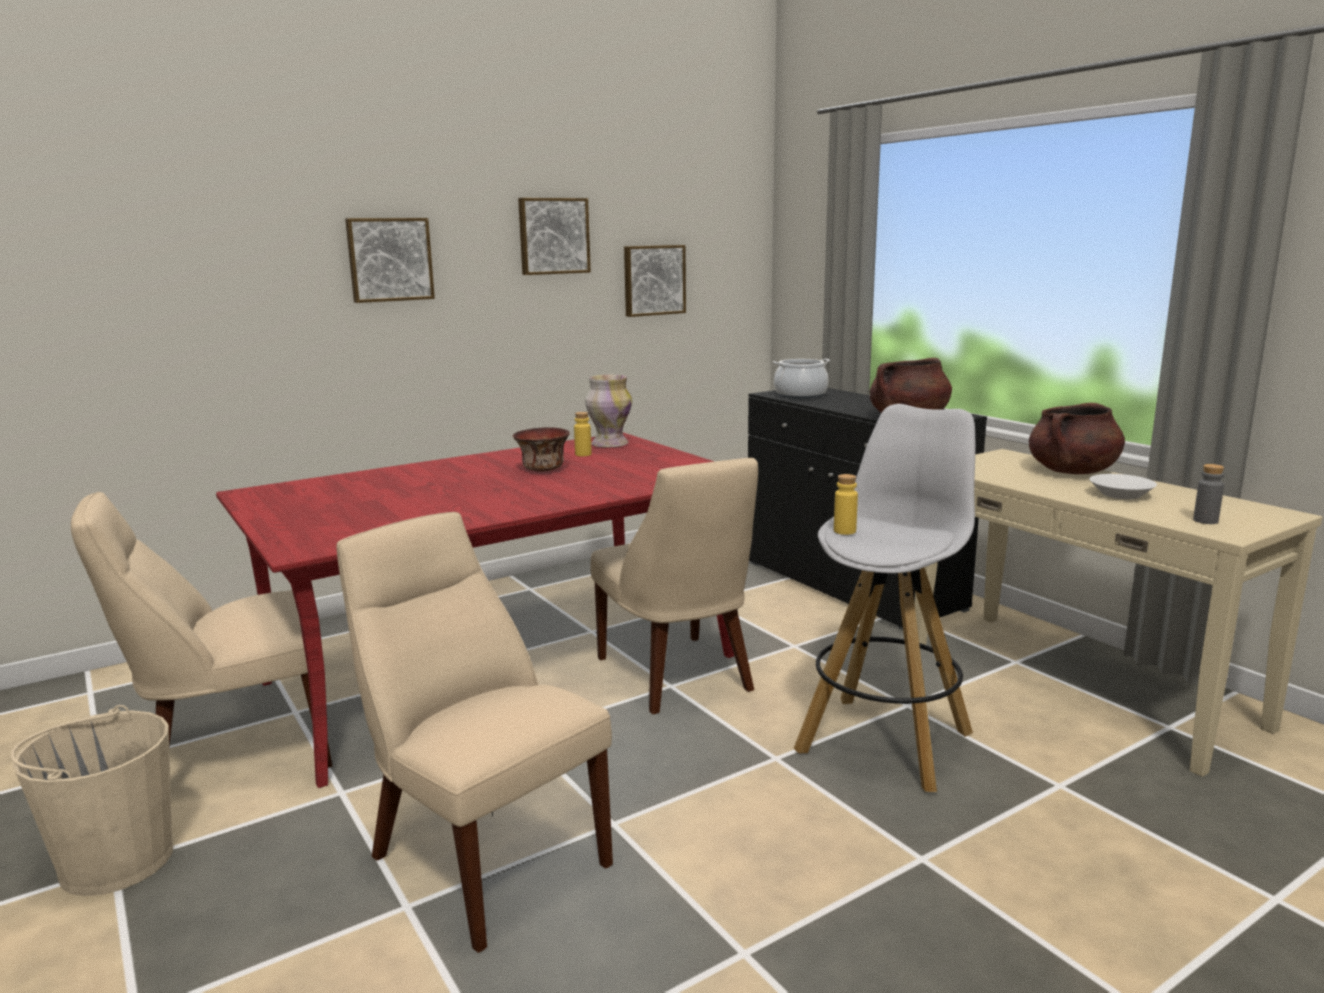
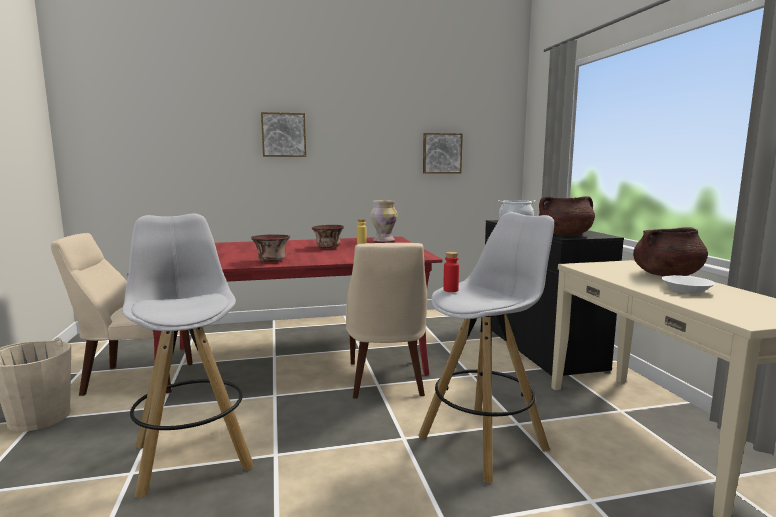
camera: 20 degrees right, 5 degrees down
beige chair [336,512,613,953] -> white stool [122,213,254,498]
picture [518,198,591,275] -> none
yellow bottle [834,474,858,535] -> red bottle [443,252,459,292]
grey bottle [1193,464,1224,524] -> none
none -> bowl [251,234,290,262]

